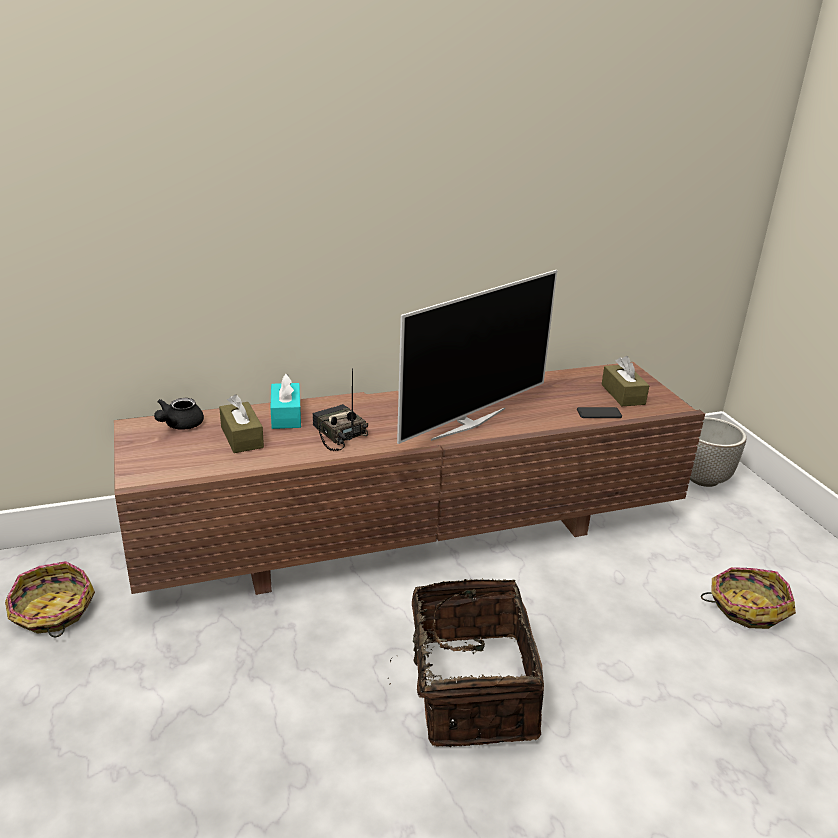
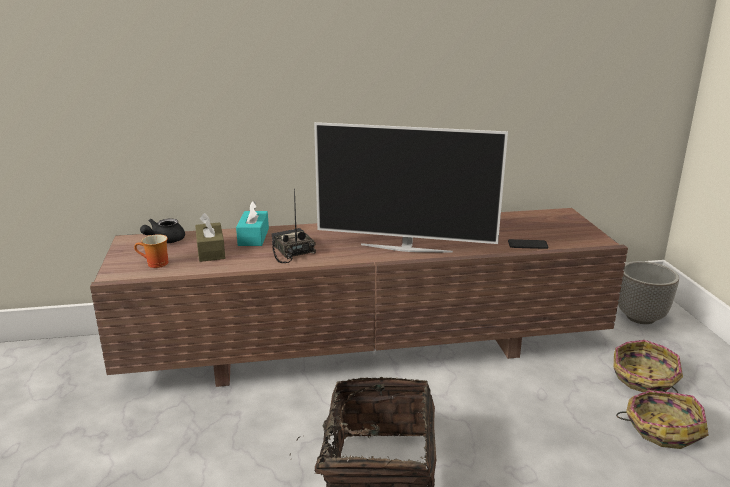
camera: 10 degrees right, 5 degrees down
basket [5,561,95,637] -> basket moved to [614,340,683,393]
television [397,270,557,444] -> television turned 45 degrees clockwise [314,122,508,253]
brown tissue box [601,356,649,406] -> none
none -> mug [134,234,168,268]

